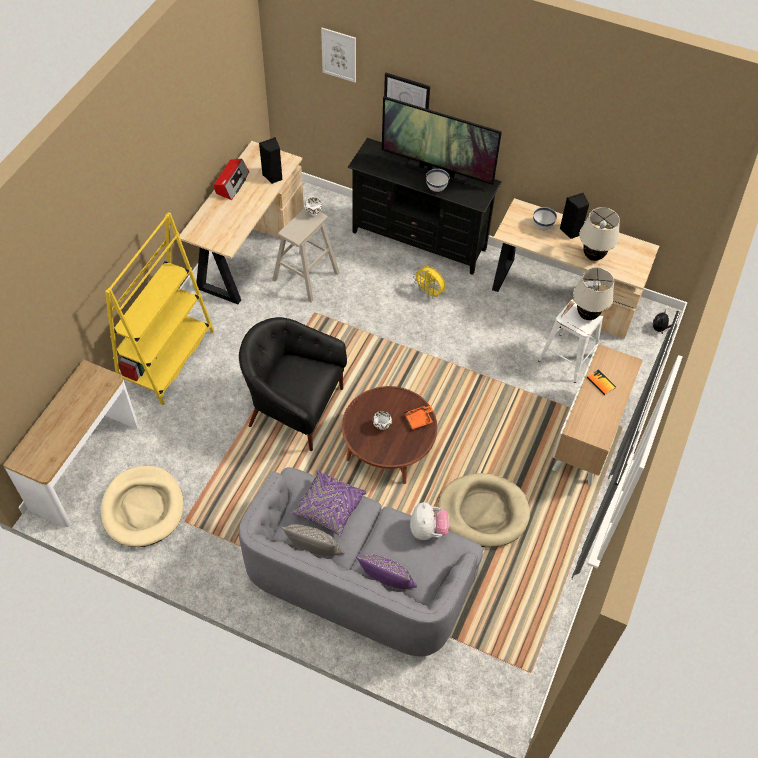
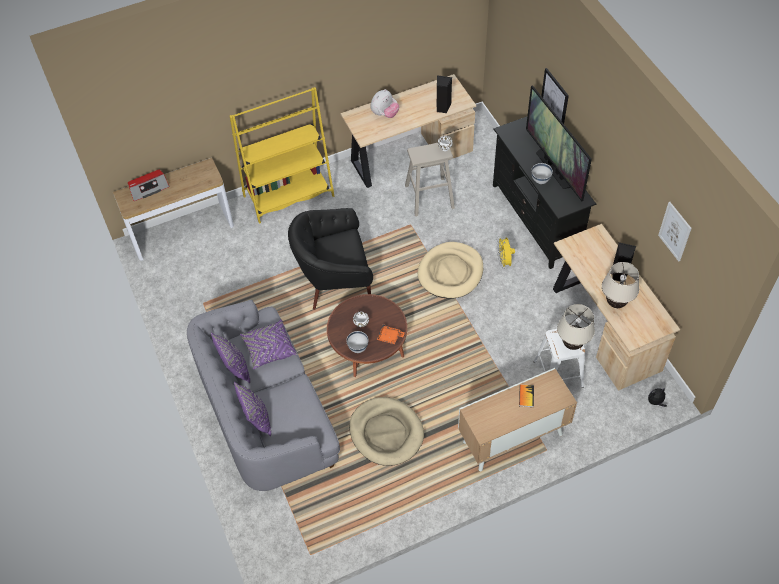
camera: 45 degrees right, 0 degrees up
beige dog bed [101,466,184,547] -> beige dog bed moved to [418,242,483,298]
radio [214,159,249,200] -> radio moved to [128,169,170,201]
black armchair [239,317,347,451] -> black armchair turned 75 degrees counterclockwise [288,208,373,310]
grey pillow [281,524,345,556] -> purple pillow [211,332,250,383]
picture [321,28,356,83] -> picture moved to [658,202,692,261]
plush toy [410,502,449,540] -> plush toy moved to [371,89,400,118]
white bowl [533,207,557,230] -> white bowl moved to [346,331,368,353]

